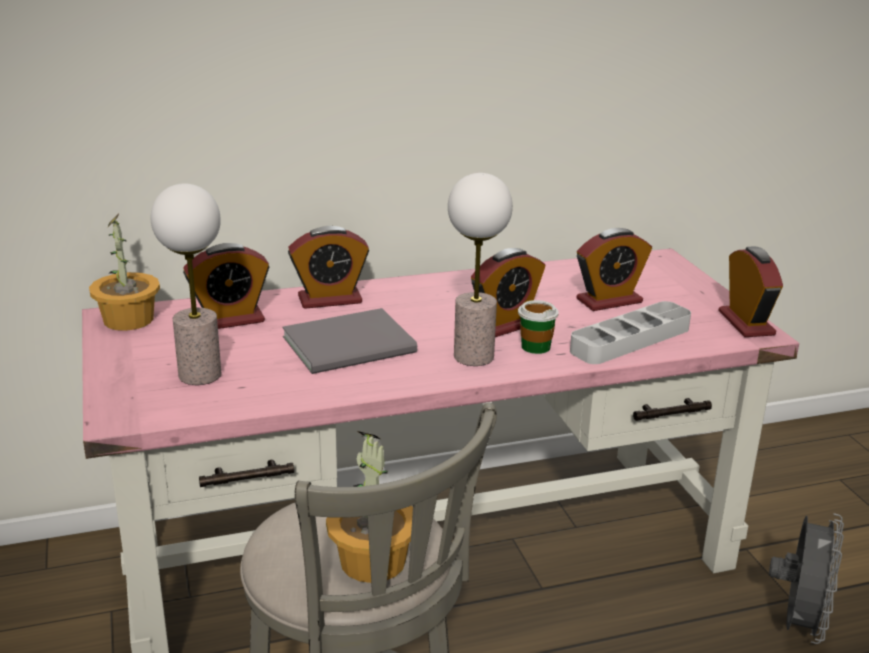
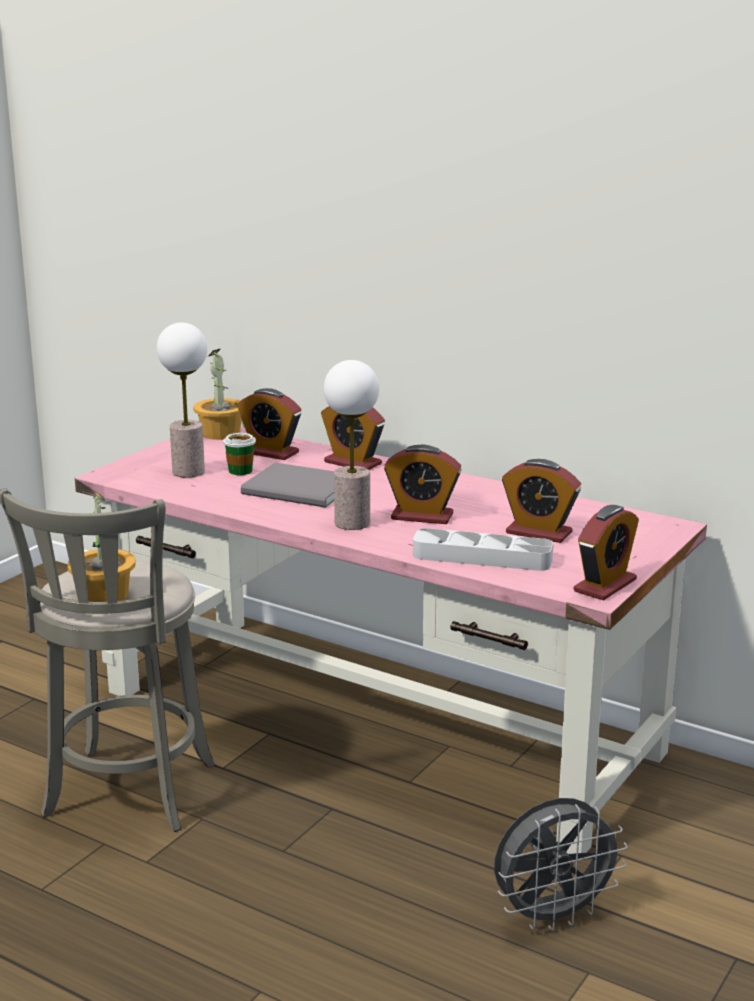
camera: 50 degrees right, 5 degrees down
cup [518,300,559,354] -> cup moved to [223,433,256,475]

